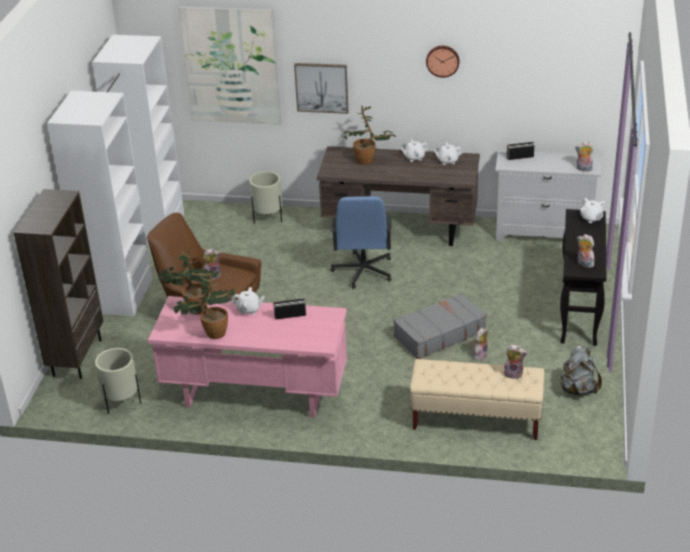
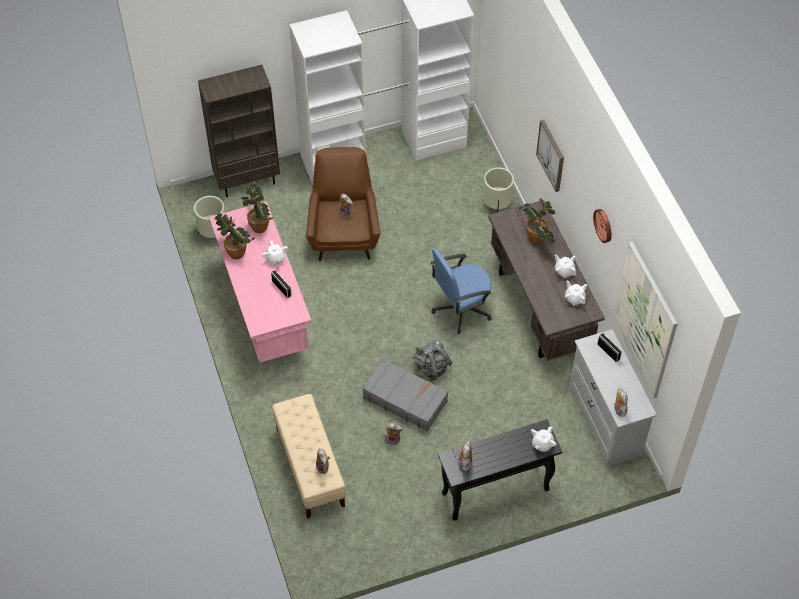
camera: 60 degrees right, 20 degrees up
picture [178,6,281,125] -> picture moved to [612,241,678,399]
grey backpack [560,346,602,395] -> grey backpack moved to [413,341,452,381]

